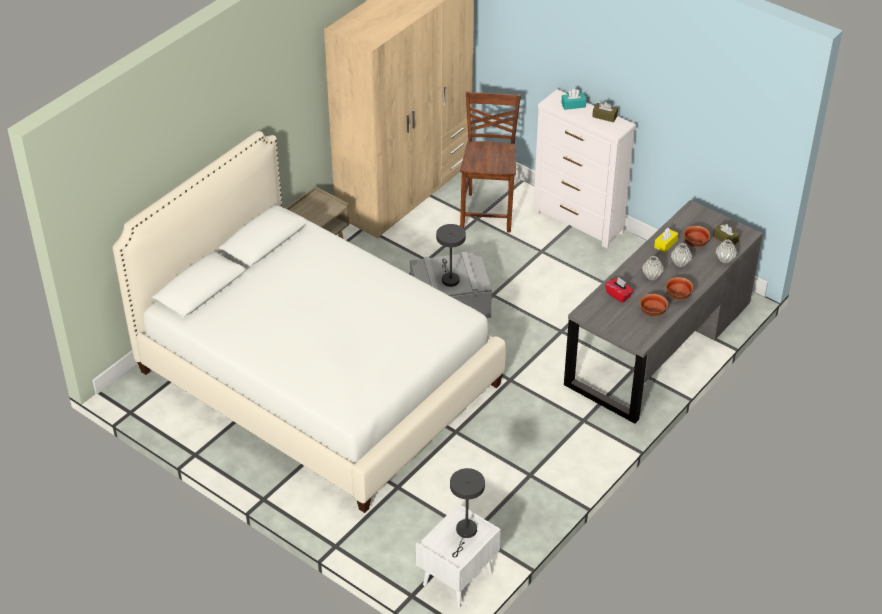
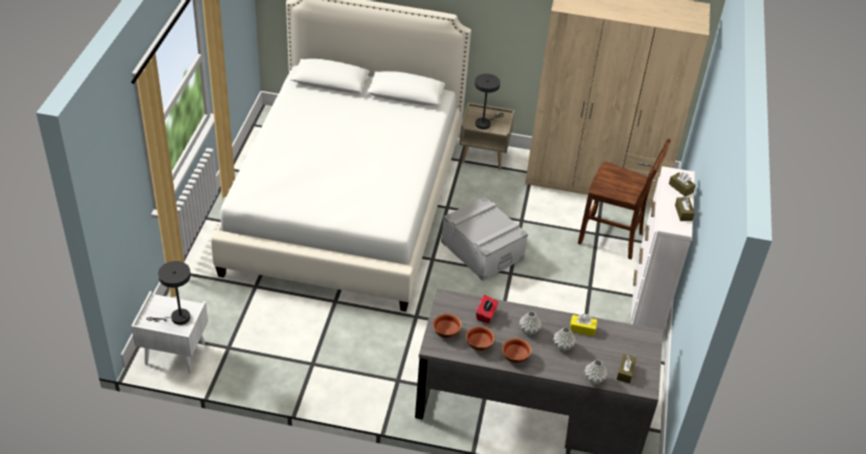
camera: 60 degrees right, 0 degrees up
grey table lamp [436,224,466,287] -> grey table lamp moved to [475,74,504,129]
brown chair [460,91,521,233] -> brown chair turned 45 degrees clockwise [578,138,671,260]
turquoise tissue box [561,89,586,110] -> brown tissue box [669,172,696,197]
bowl [684,226,710,247] -> bowl moved to [433,313,462,338]

